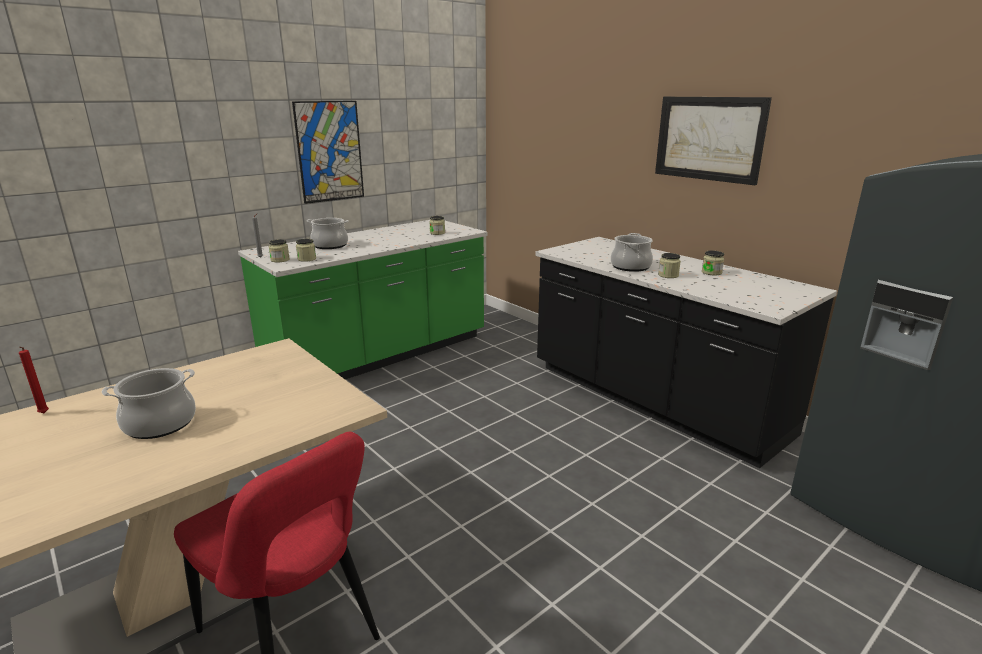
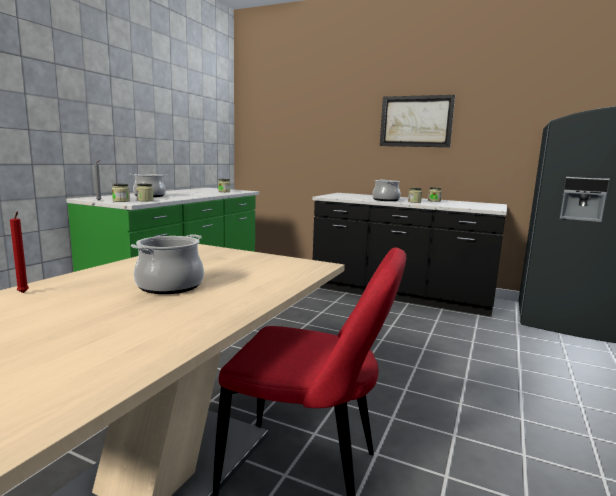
camera: 25 degrees left, 10 degrees down
picture [292,101,364,204] -> none

